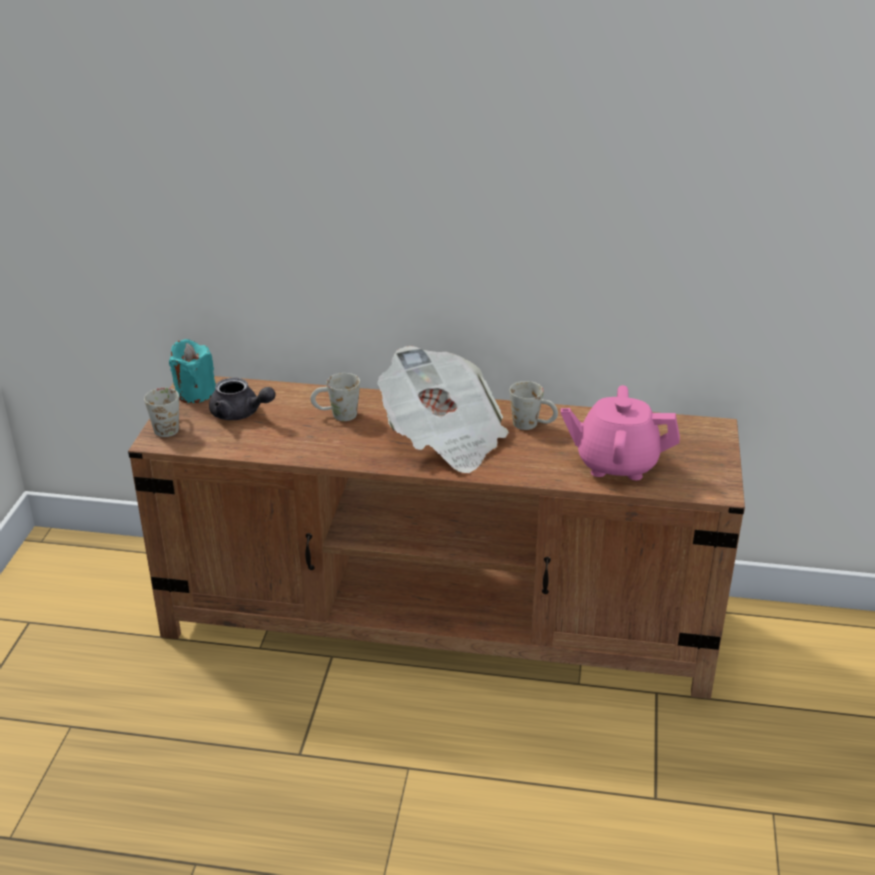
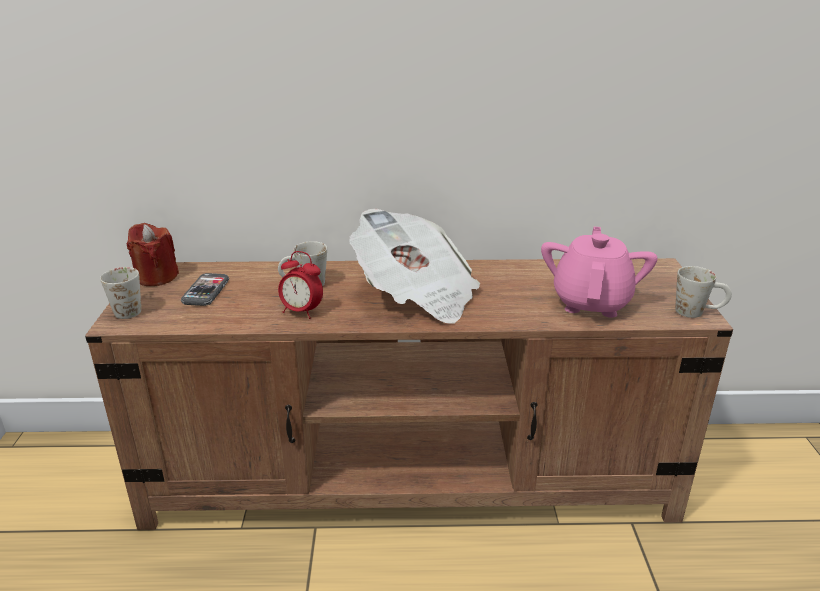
camera: 10 degrees left, 5 degrees down
turquoise candle [169,339,216,403] -> red candle [126,223,179,286]
grey teapot [209,377,276,420] -> phone [181,273,229,306]
white mug [510,381,558,430] -> white mug moved to [675,266,732,318]
pink teapot [561,385,680,480] -> pink teapot turned 105 degrees clockwise [541,226,657,318]
none -> alarm clock [278,251,323,319]

